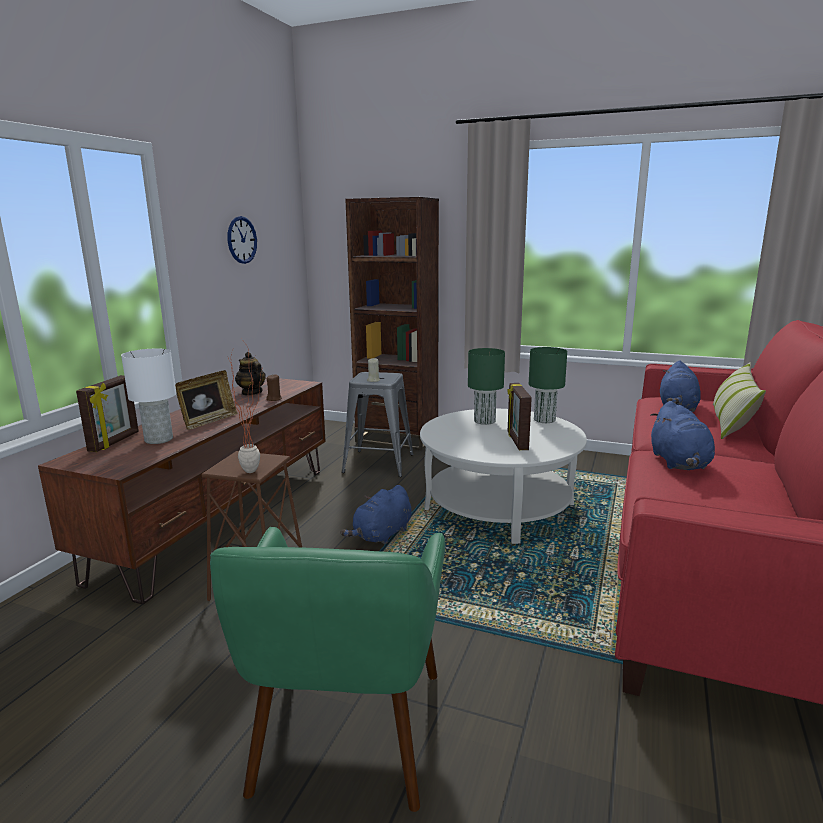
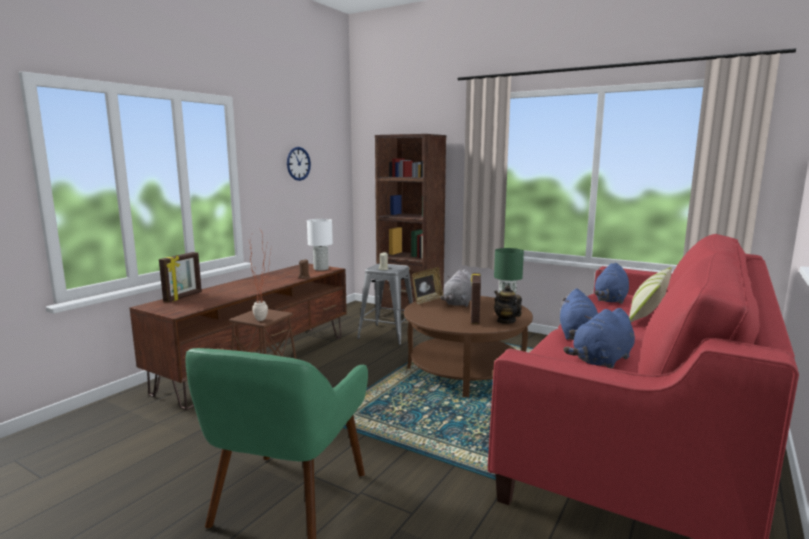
camera: 10 degrees right, 5 degrees down
white table lamp [121,349,176,444] -> white table lamp moved to [307,219,333,271]
picture frame [175,370,238,430] -> picture frame moved to [412,267,444,304]
teapot [235,352,266,395] -> teapot moved to [494,285,522,324]
blue plush toy [340,485,412,545] -> blue plush toy moved to [563,308,635,369]
white coffee table [420,409,587,544] -> brown coffee table [404,296,533,397]
green table lamp [468,348,505,425] -> grey plush toy [440,269,472,307]

